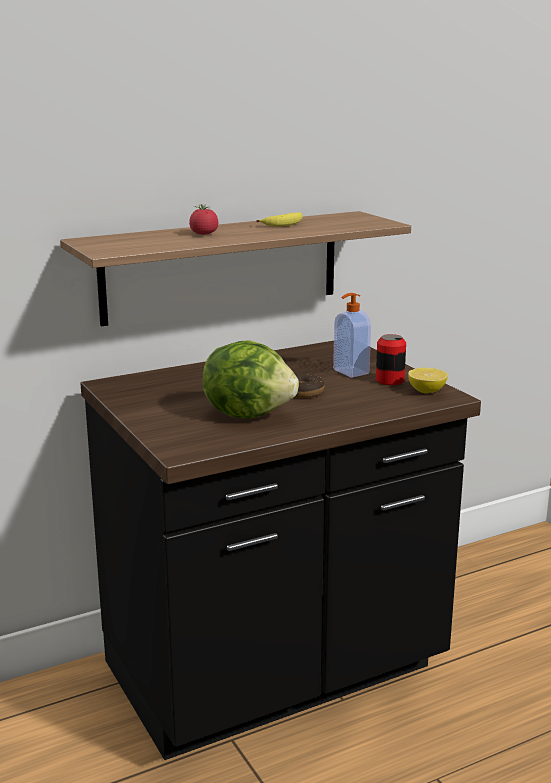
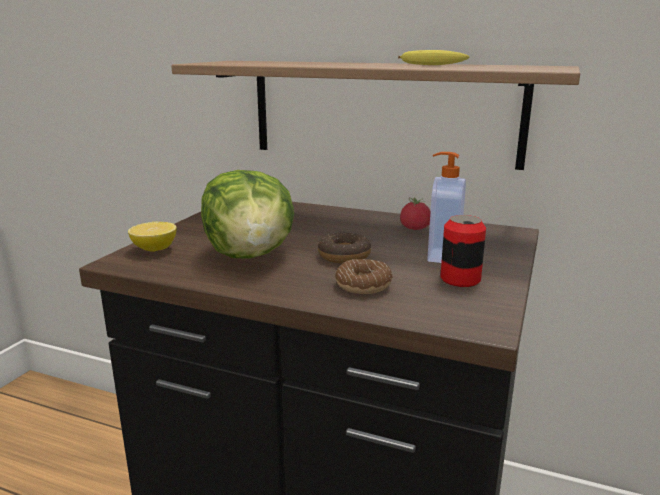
camera: 50 degrees right, 0 degrees up
tomato [189,204,218,235] -> tomato moved to [400,197,430,230]
lemon [408,368,448,394] -> lemon moved to [128,222,177,252]
none -> donut [335,259,393,294]

